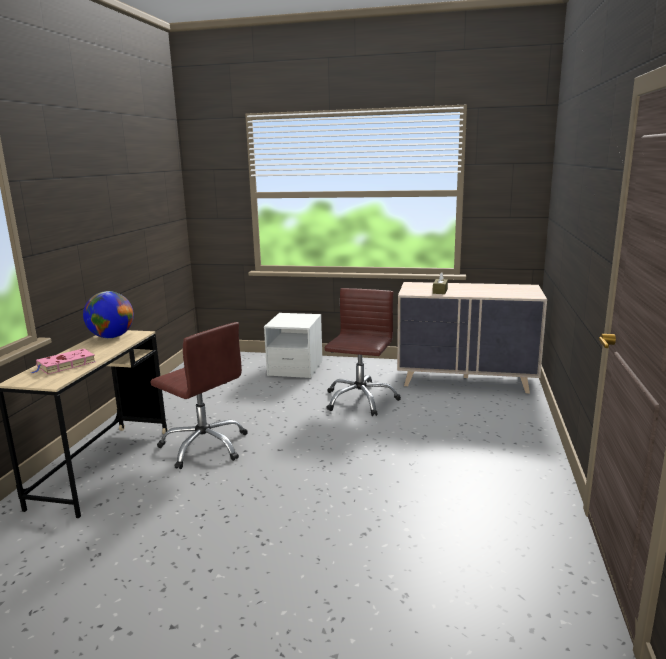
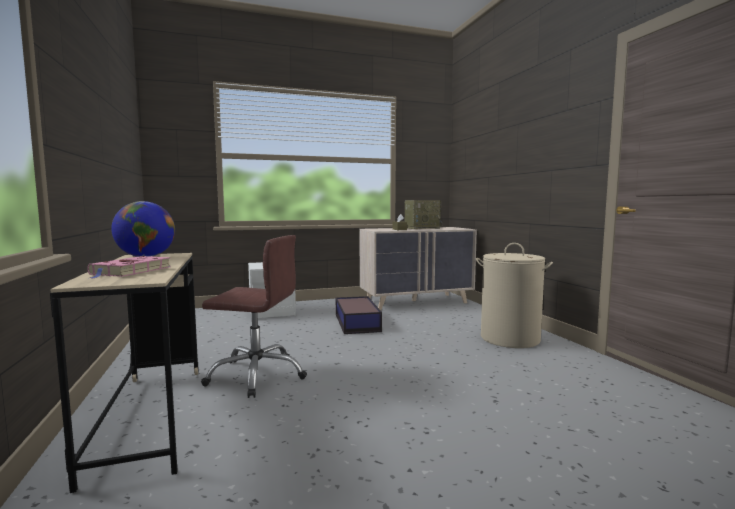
camera: 30 degrees left, 10 degrees down
brown office chair [325,288,401,416] -> storage box [336,296,382,334]
none -> radio [405,200,443,229]
none -> beige laundry basket [476,243,553,348]

